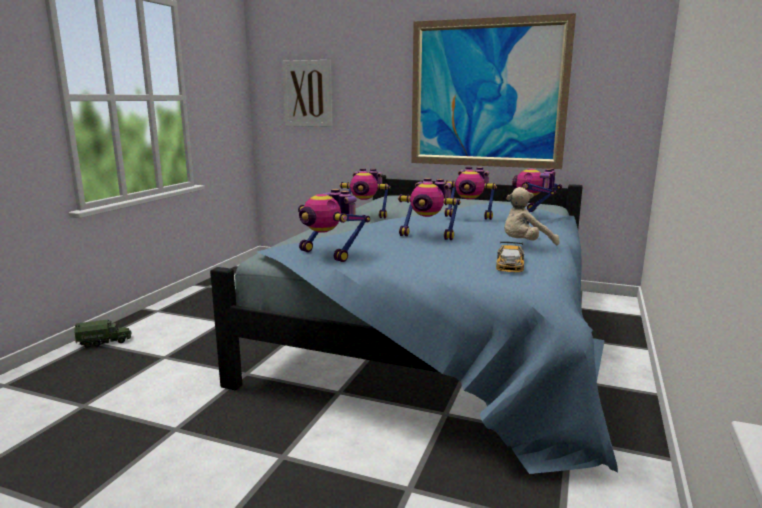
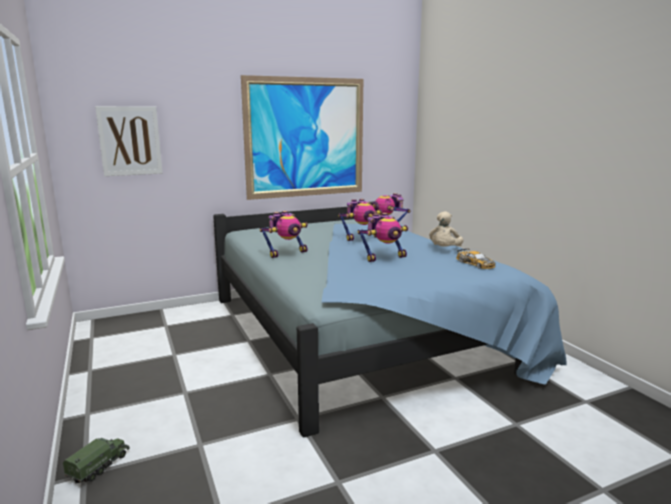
camera: 45 degrees left, 0 degrees up
toy robot [298,189,370,262] -> none

